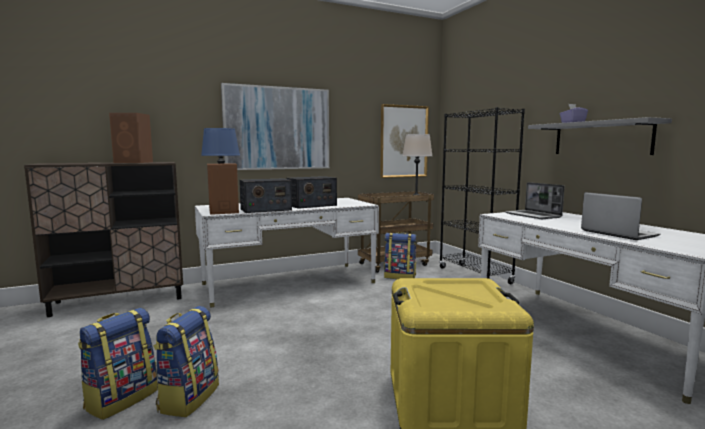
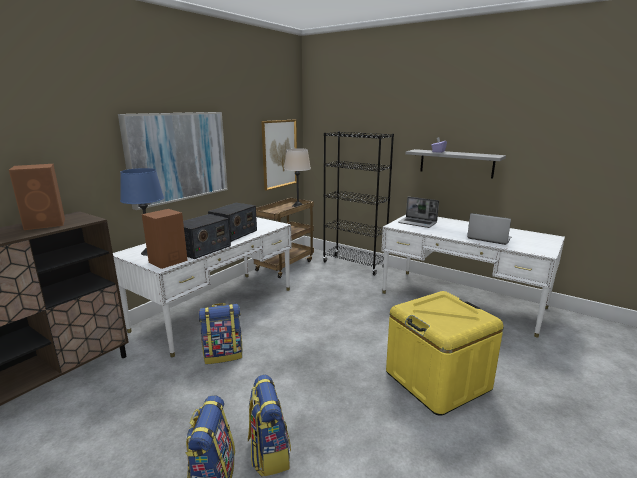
camera: 30 degrees left, 10 degrees up
backpack [384,232,417,279] -> backpack moved to [199,303,242,364]

